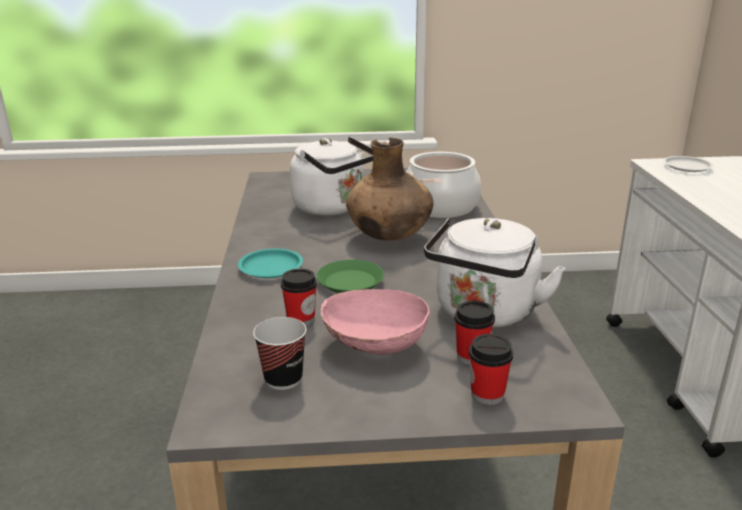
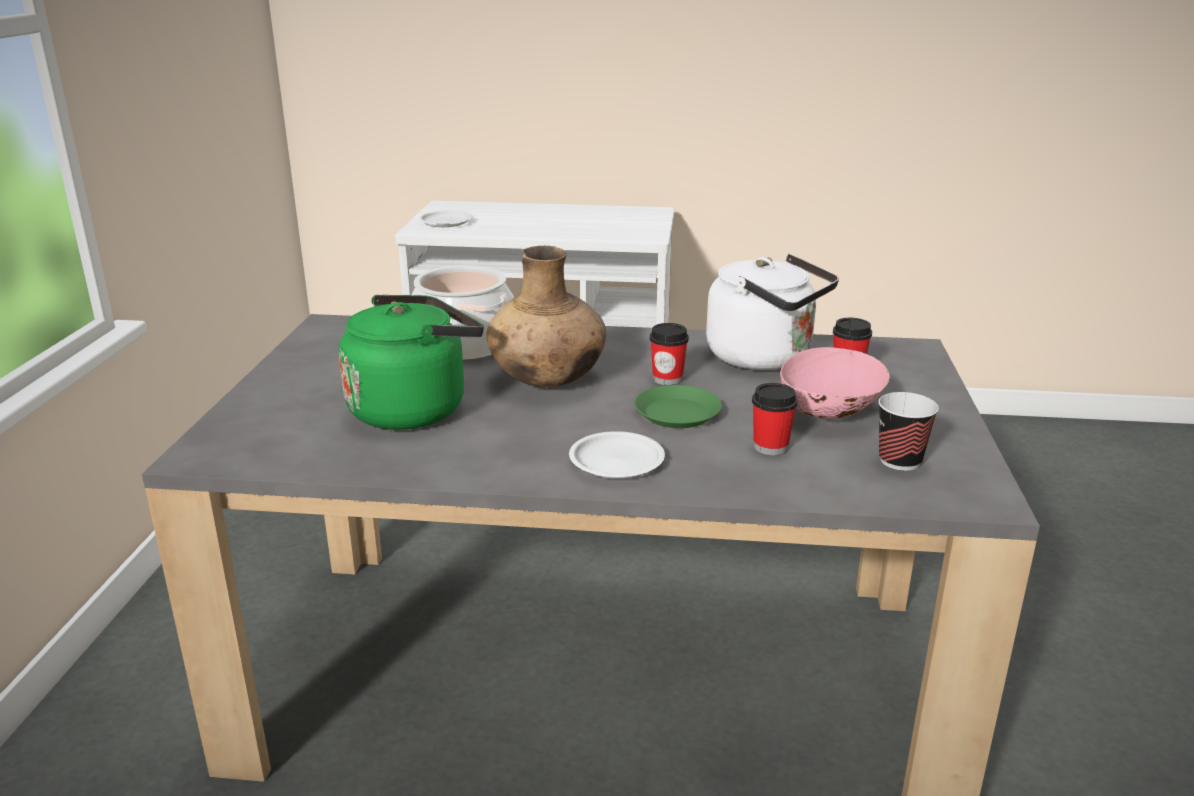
camera: 80 degrees left, 0 degrees up
turquoise plate [238,249,303,278] -> white plate [569,431,665,479]
white kettle [290,137,373,216] -> green kettle [339,295,484,430]
cup [469,334,513,405] -> cup moved to [650,323,689,385]

